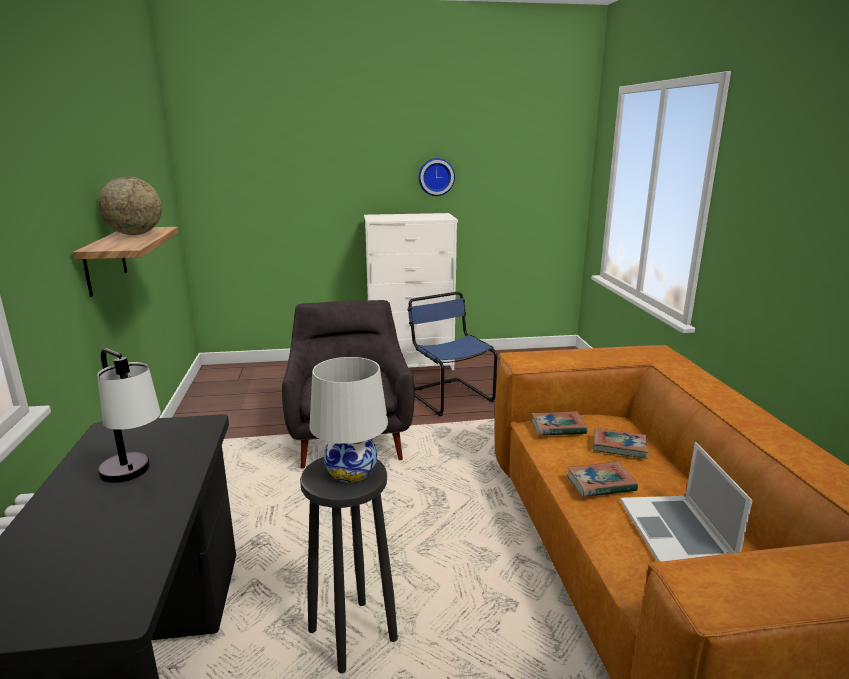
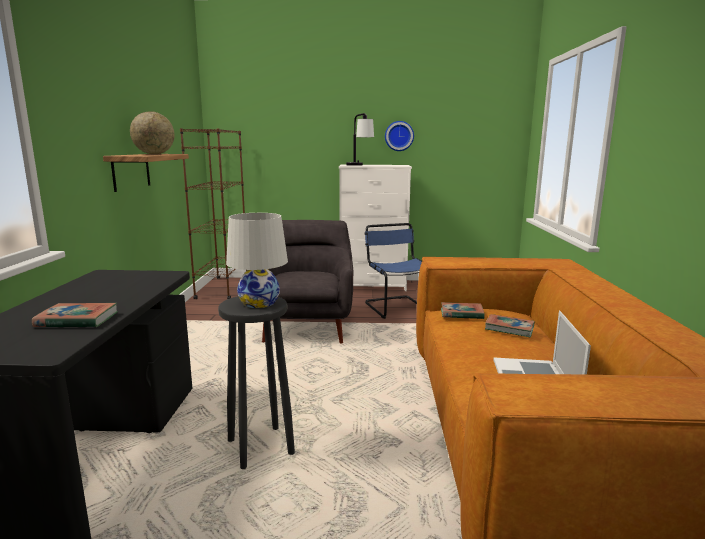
camera: 10 degrees right, 5 degrees down
table lamp [97,348,161,483] -> table lamp moved to [346,113,374,166]
book [567,461,638,497] -> book moved to [32,303,118,327]
none -> brown bookcase [180,128,247,299]

